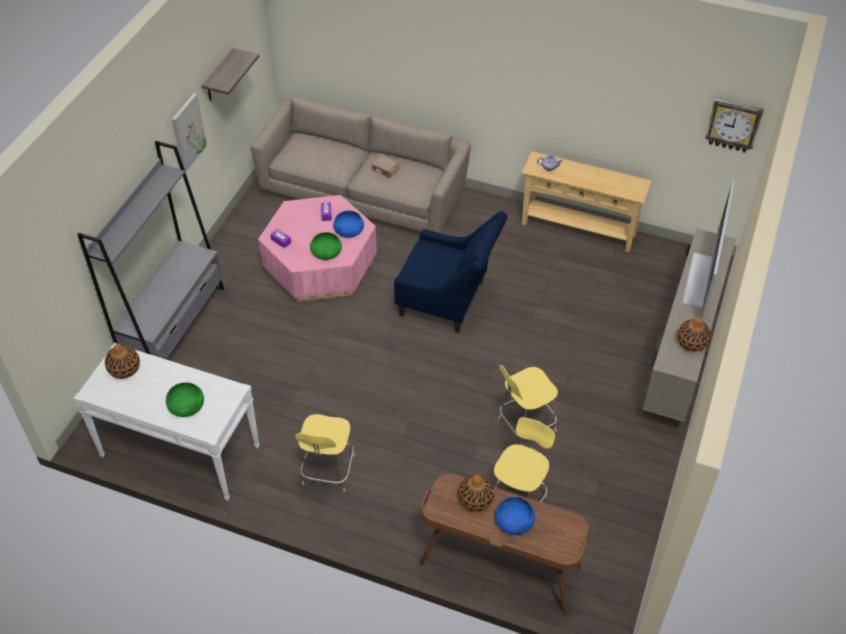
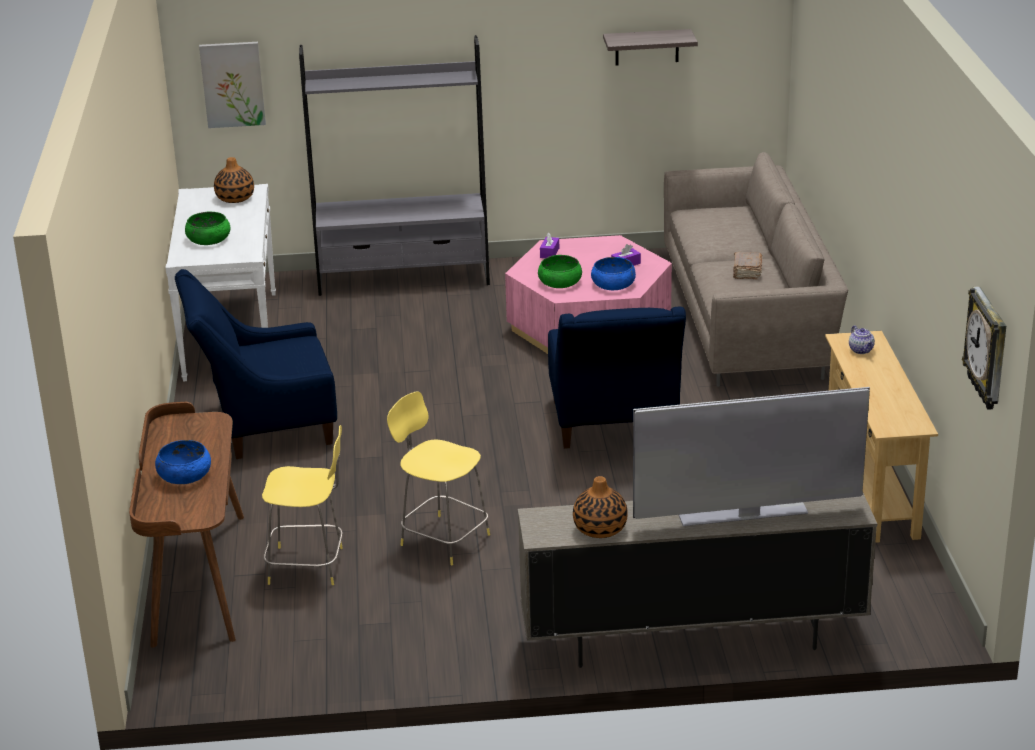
camera: 65 degrees right, 20 degrees down
picture [172,93,207,171] -> picture moved to [199,42,266,128]
yellow stool [295,414,355,492] -> blue armchair [175,269,337,459]
vase [458,474,495,511] -> none

